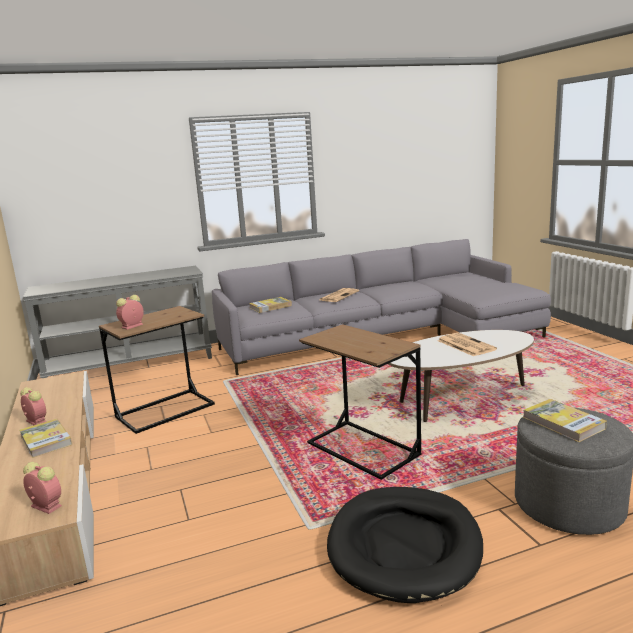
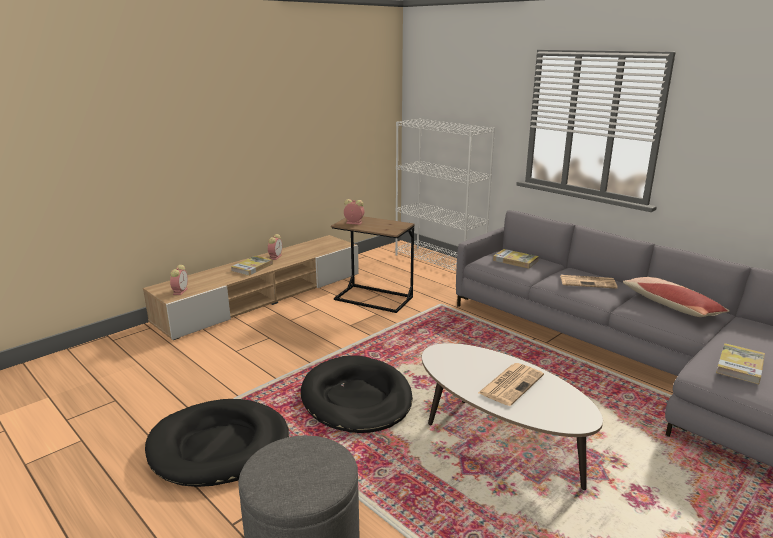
camera: 65 degrees right, 5 degrees up
grey console table [23,266,212,379] -> white bookcase [395,118,495,271]
brown side table [299,324,421,480] -> black dog bed [301,355,413,433]
book [523,399,607,442] -> book moved to [716,343,765,384]
none -> pillow [623,277,730,317]

